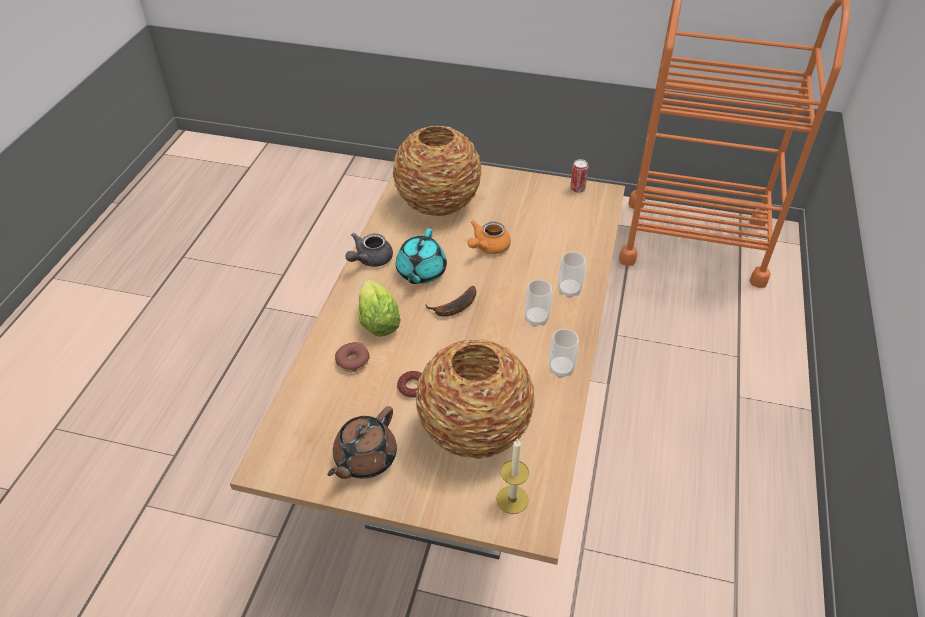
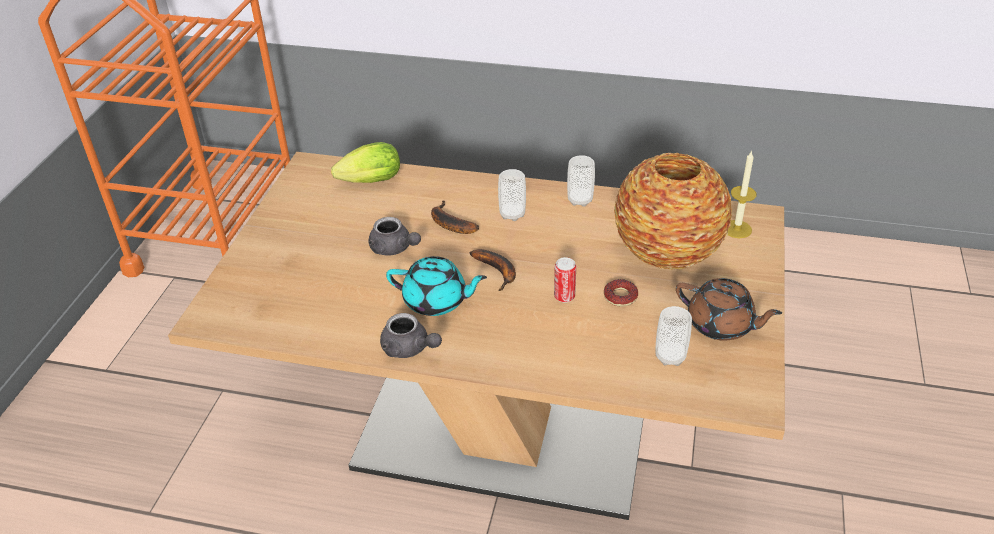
camera: 90 degrees left, 5 degrees down
donut [335,342,370,372] -> none
lettuce [358,280,401,337] -> lettuce moved to [331,142,400,183]
vase [393,126,482,216] -> none
orange teapot [467,220,511,254] -> grey teapot [368,217,421,256]
cup [558,252,586,298] -> cup moved to [655,306,692,366]
can [570,159,588,193] -> can moved to [554,257,576,303]
none -> banana [431,200,479,234]

